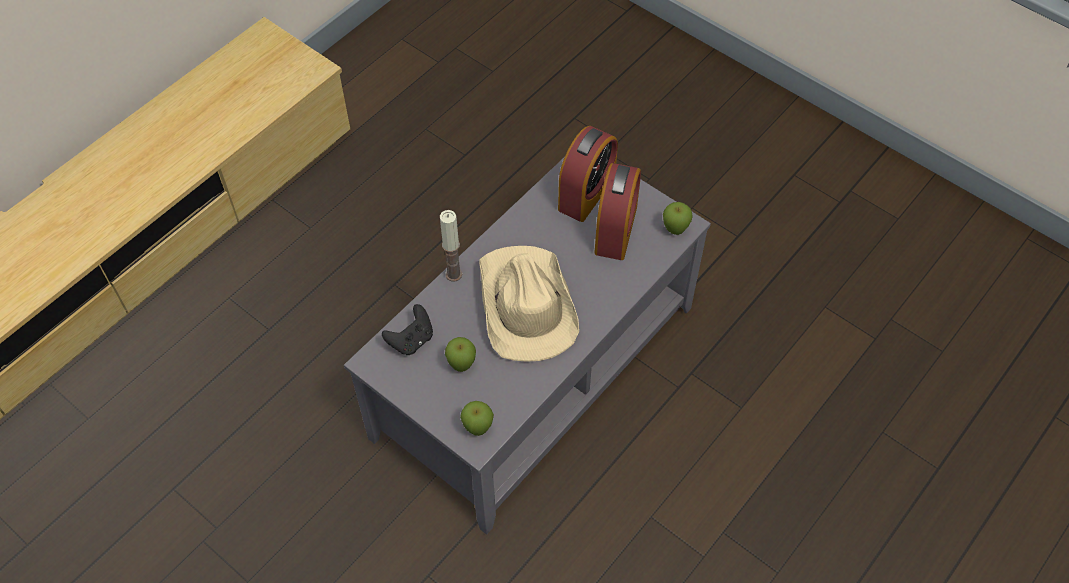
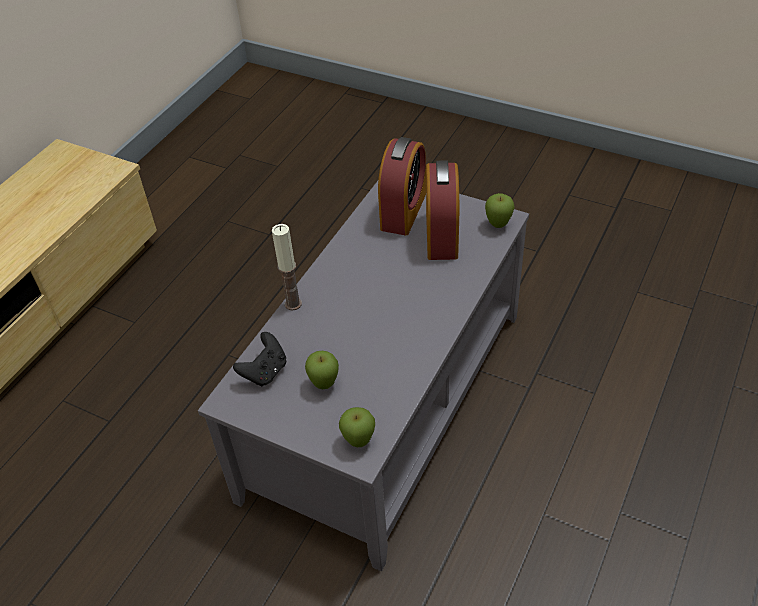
camera: 10 degrees left, 10 degrees down
beige hat [479,246,579,362] -> none

